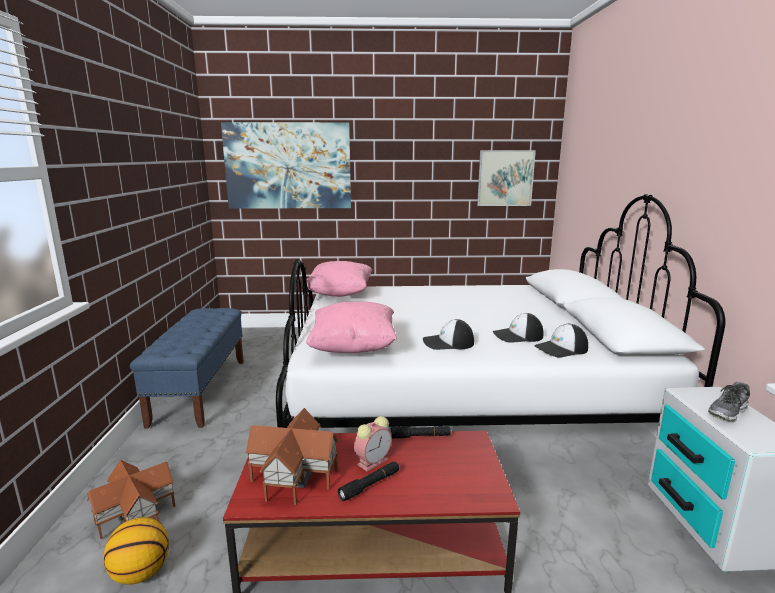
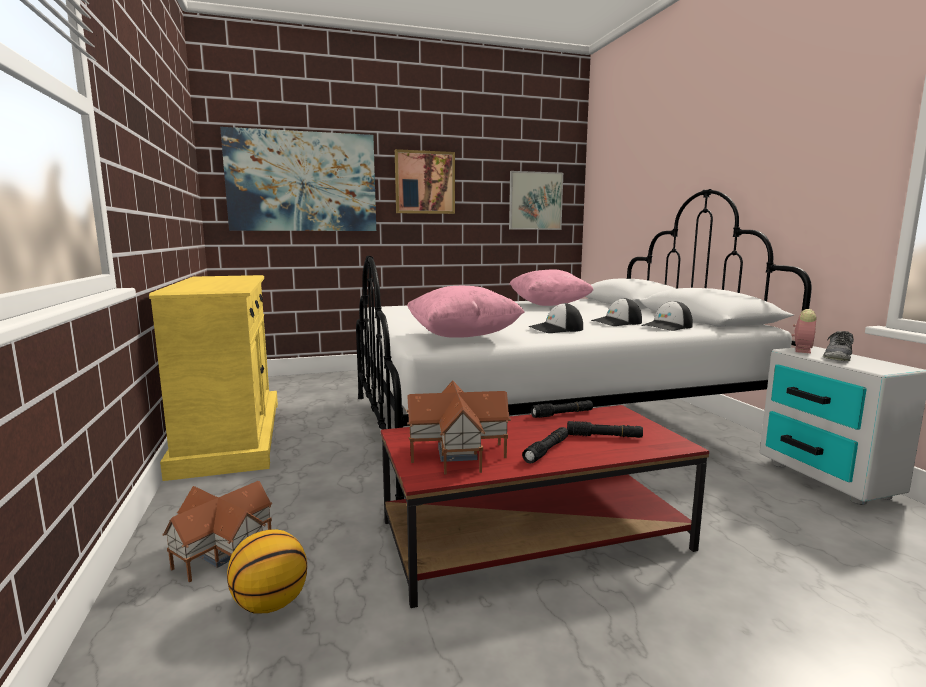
camera: 15 degrees left, 5 degrees down
blue bench [130,308,244,429] -> yellow dresser [149,275,278,481]
pink pillow [302,261,373,297] -> pink pillow moved to [509,269,593,306]
alarm clock [354,416,392,472] -> alarm clock moved to [792,309,817,354]
none -> picture [395,149,455,214]
none -> black flashlight [567,421,643,438]

